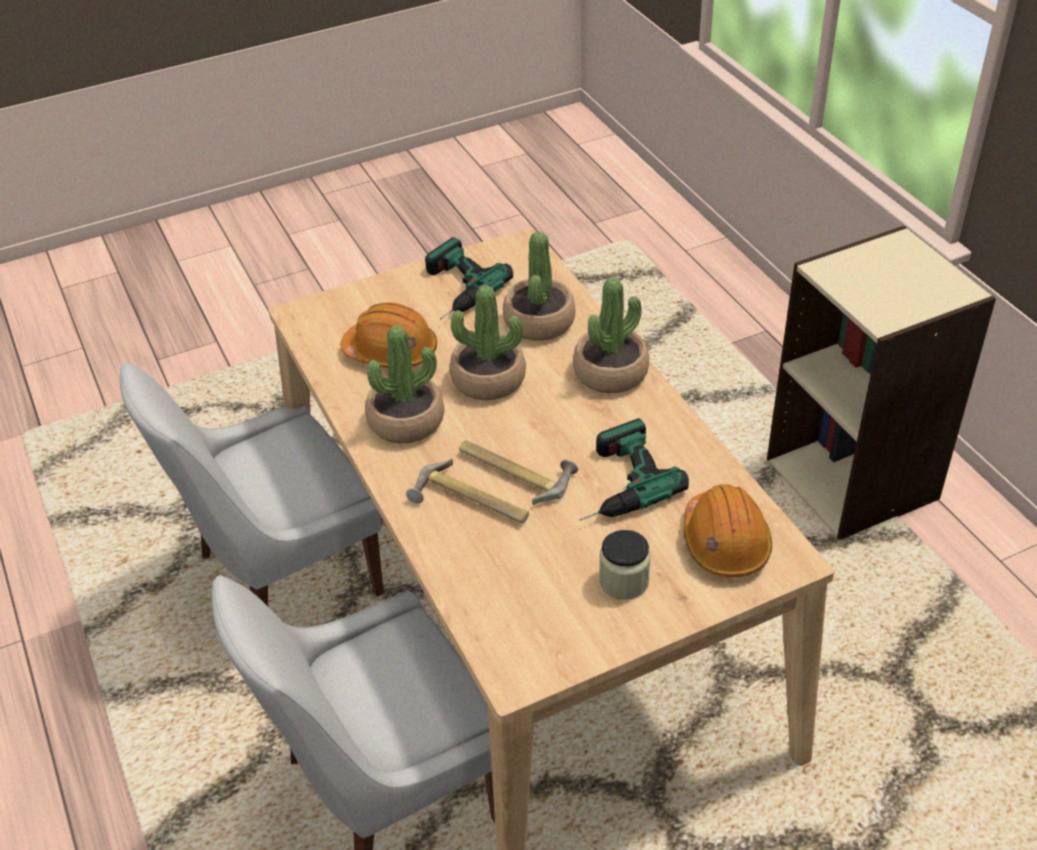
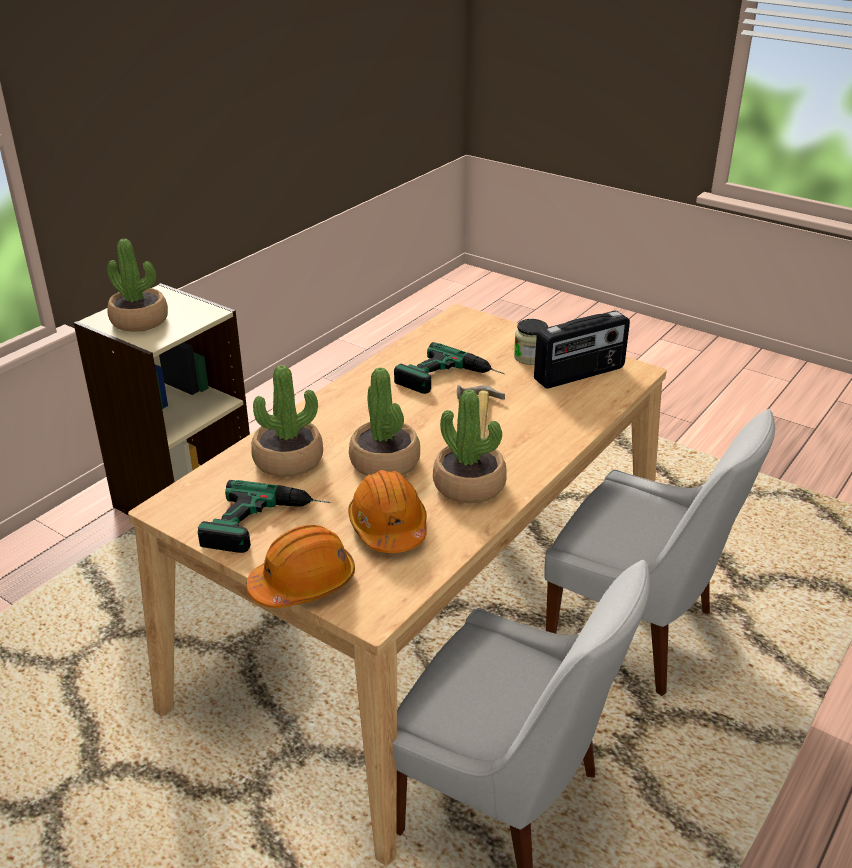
camera: 120 degrees left, 10 degrees down
hammer [406,458,529,524] -> none
potted plant [573,277,649,393] -> potted plant moved to [107,239,168,332]
orange hard hat [683,484,772,577] -> orange hard hat moved to [246,525,355,608]
none -> radio [534,311,630,389]

